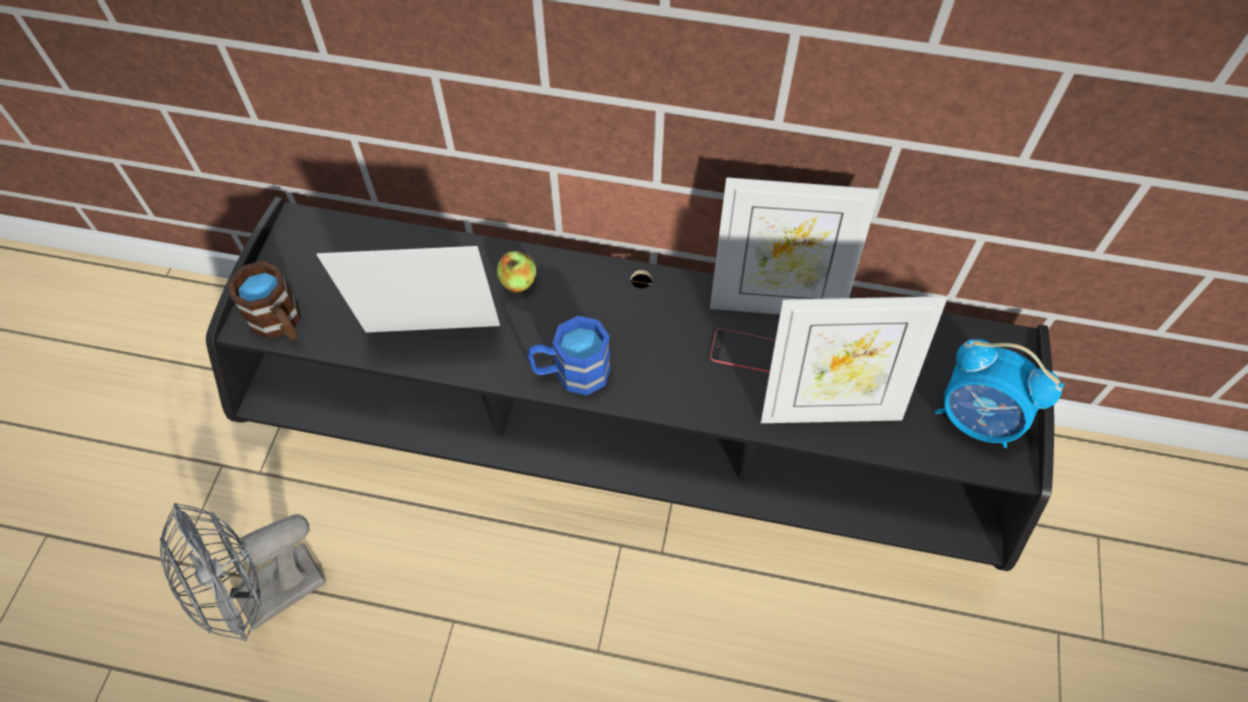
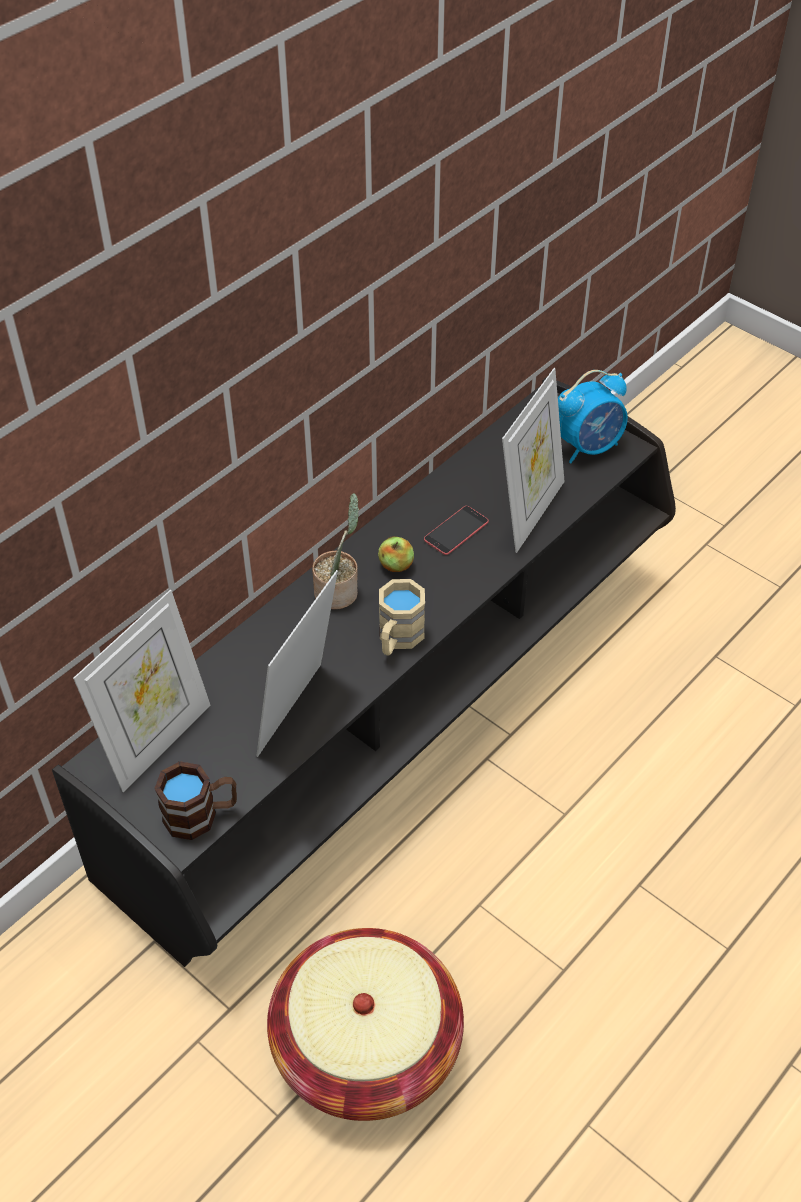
camera: 60 degrees left, 10 degrees down
grey fan [160,503,326,642] -> basket [267,928,464,1121]
apple [497,251,536,293] -> apple moved to [378,536,414,572]
blue mug [528,316,611,395] -> beige mug [379,579,425,655]
picture frame [710,177,880,315] -> picture frame moved to [73,590,210,792]
none -> potted plant [312,493,359,610]

